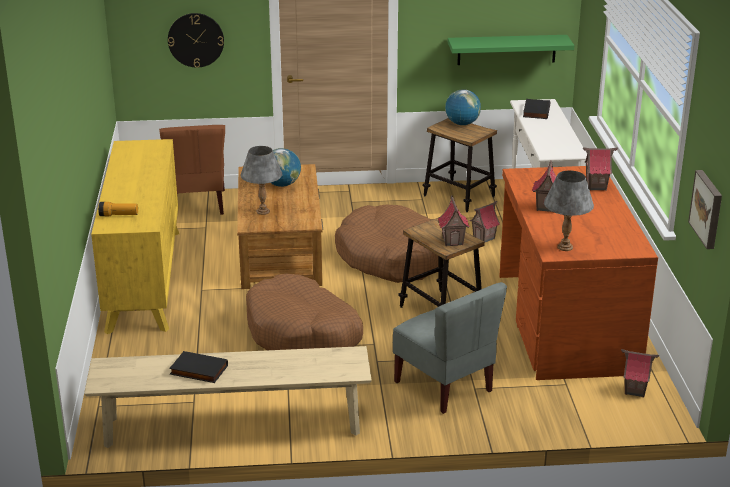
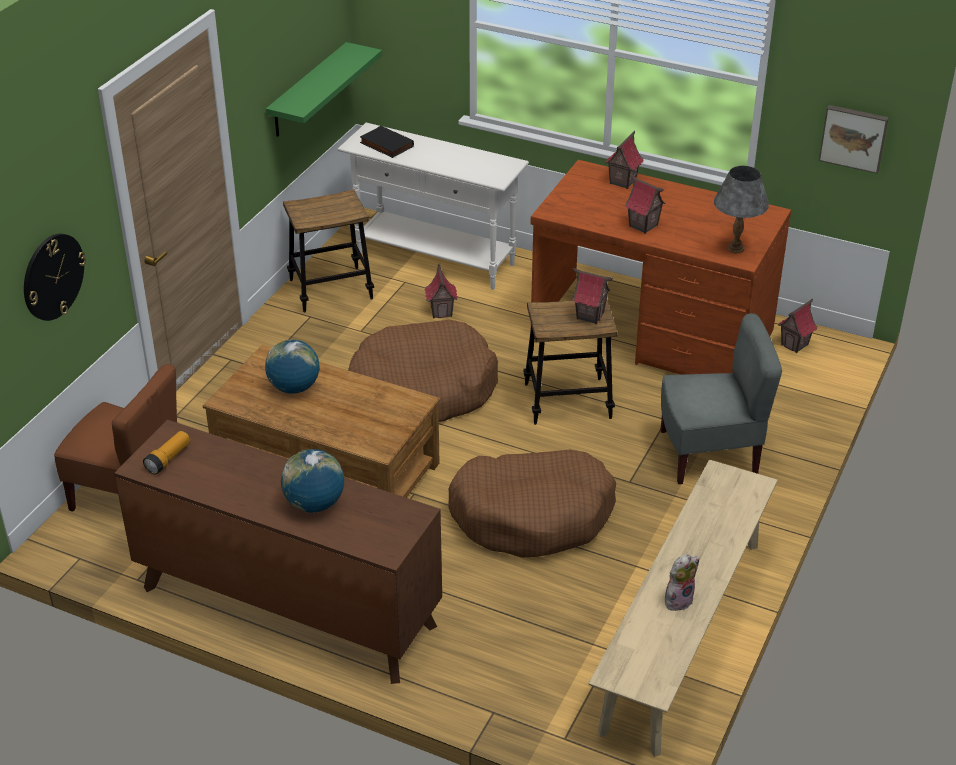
camera: 60 degrees left, 10 degrees up
yellow dresser [91,139,179,334] -> brown dresser [114,420,442,684]
flashlight [98,202,138,216] -> flashlight moved to [143,431,190,475]
black book [169,351,228,383] -> plush toy [665,554,699,611]
grey table lamp [240,146,282,215] -> none
globe [445,89,481,125] -> globe moved to [281,449,344,512]

